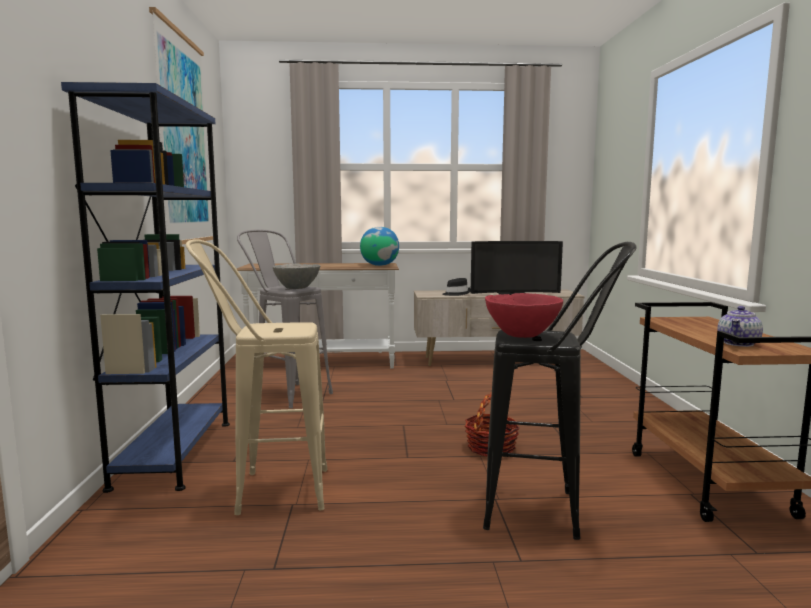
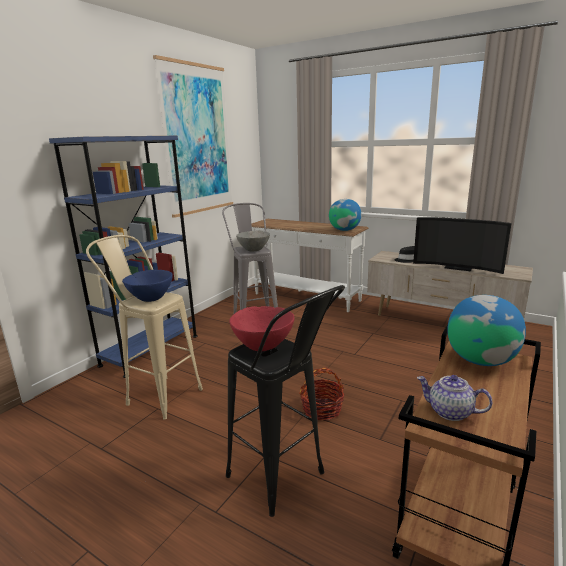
camera: 35 degrees right, 10 degrees up
teapot [717,306,763,347] -> teapot turned 45 degrees clockwise [417,375,493,421]
none -> blue bowl [122,270,173,302]
none -> globe [447,295,526,366]

